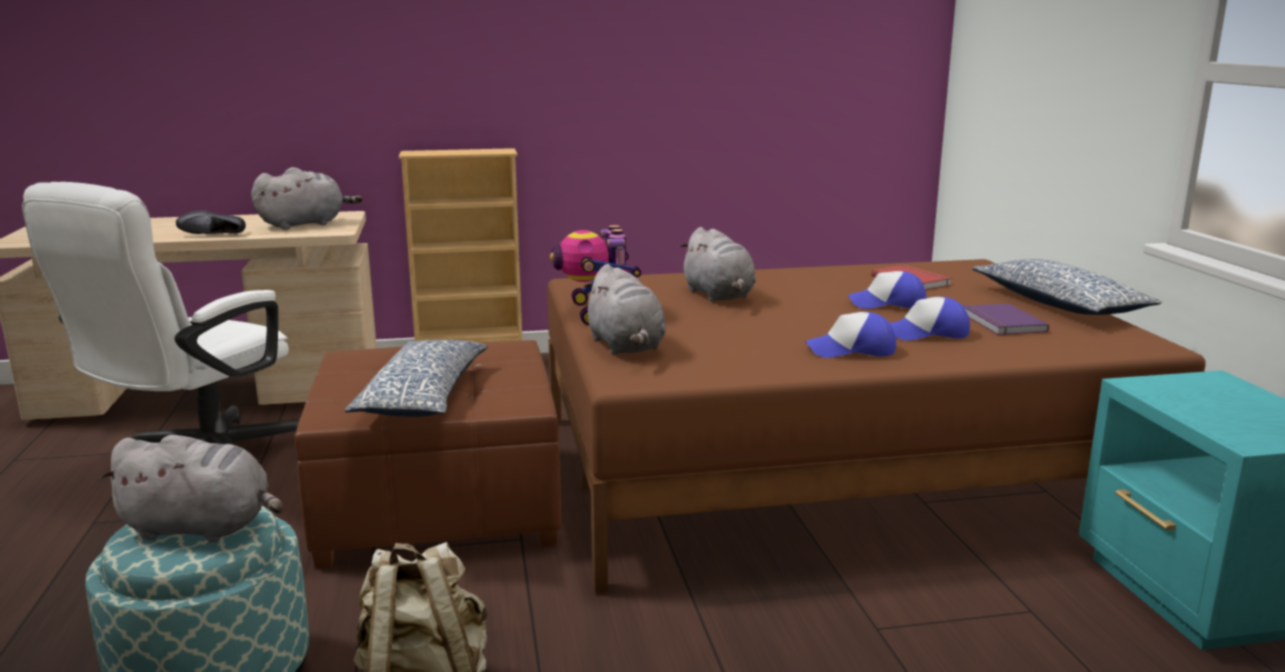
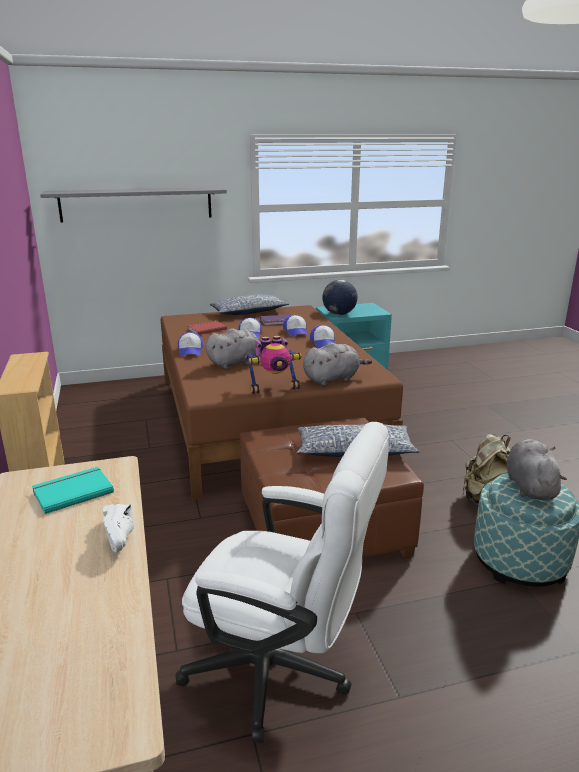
camera: 95 degrees left, 5 degrees up
black shoe [176,210,246,234] -> white shoe [102,504,134,553]
grey plush toy [251,167,363,230] -> turquoise book [32,467,114,514]
none -> grey shelf [40,187,227,223]
none -> cap [178,332,203,356]
none -> globe [322,280,358,315]

